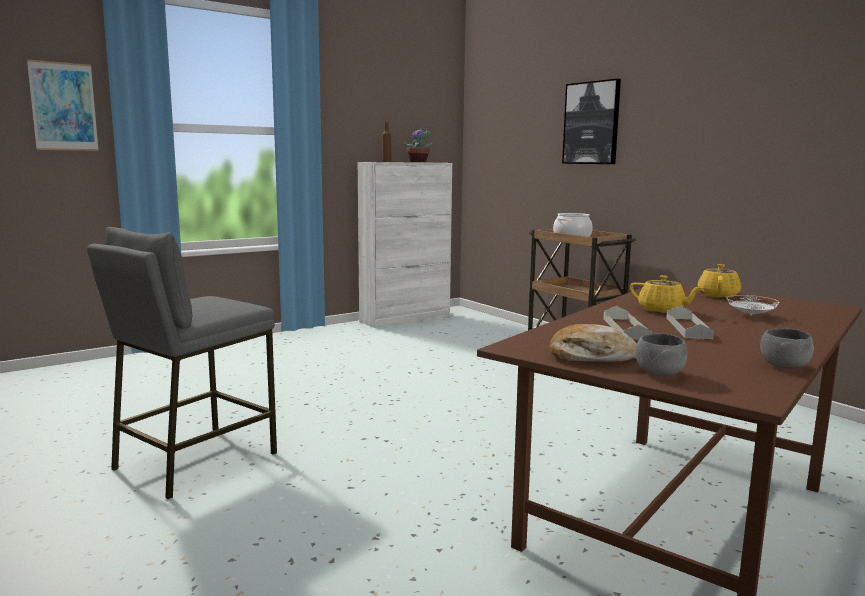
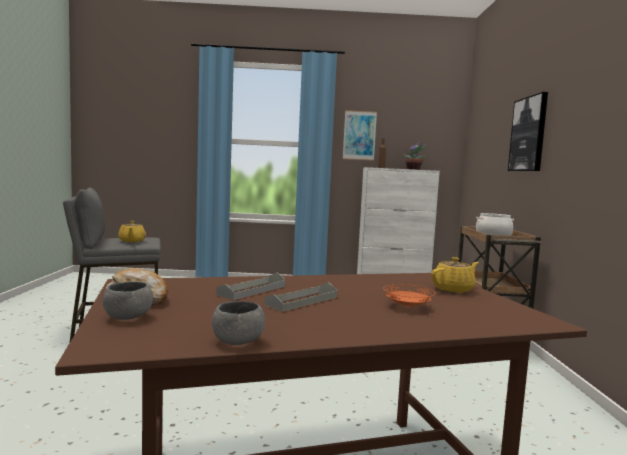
camera: 35 degrees right, 5 degrees down
picture [27,59,99,151] -> picture moved to [343,110,377,161]
yellow teapot [630,275,703,313] -> yellow teapot moved to [118,221,146,242]
white plate [727,295,779,316] -> orange plate [383,284,435,307]

